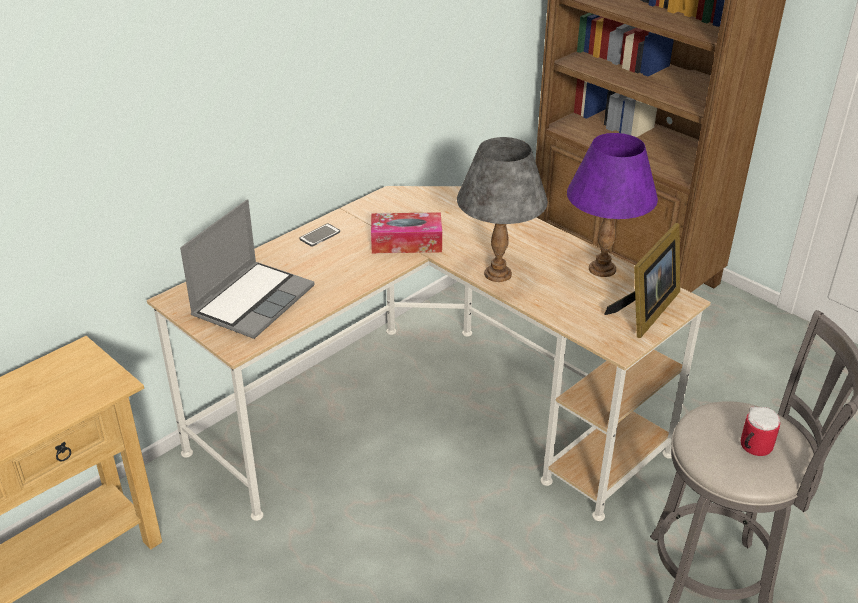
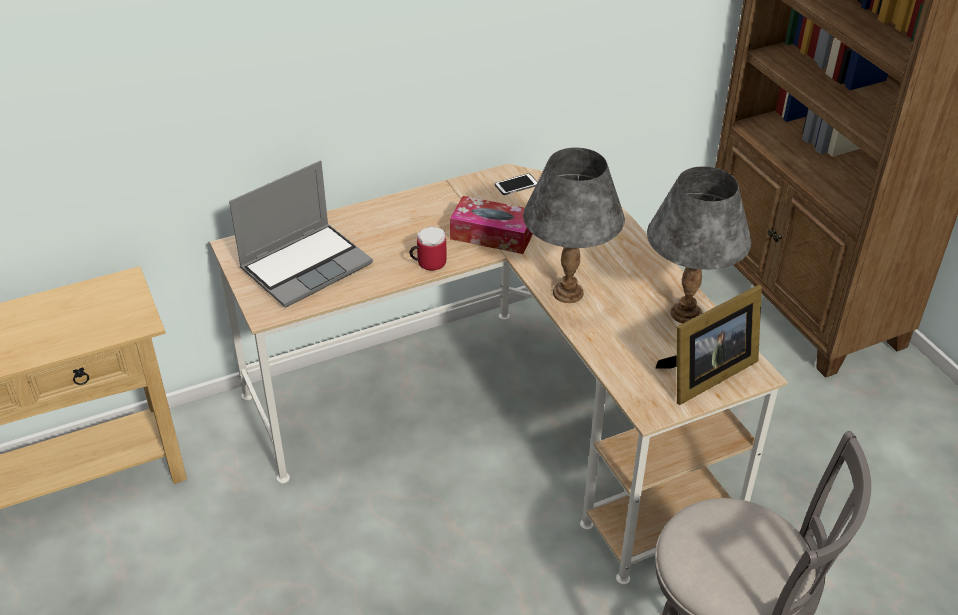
camera: 20 degrees right, 5 degrees up
phone [300,224,340,247] -> phone moved to [495,173,537,195]
purple table lamp [567,133,658,277] -> grey table lamp [647,166,752,323]
mug [741,406,780,456] -> mug moved to [410,226,446,271]

